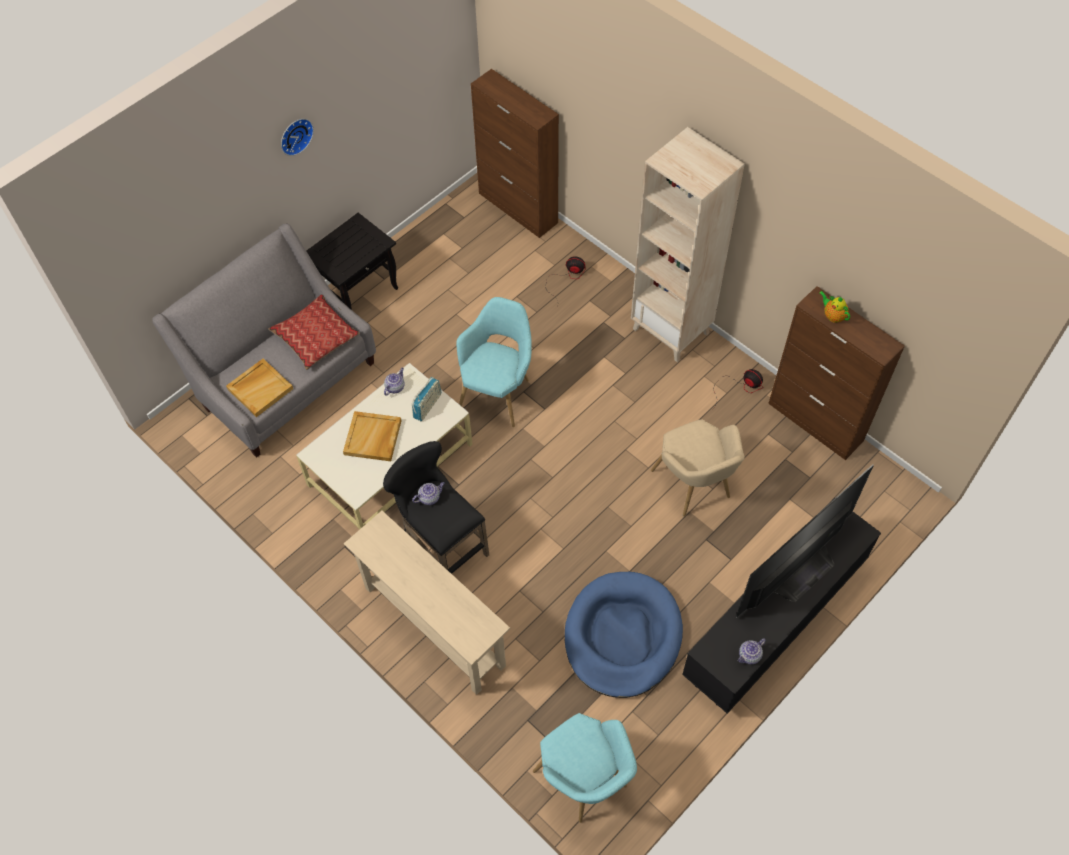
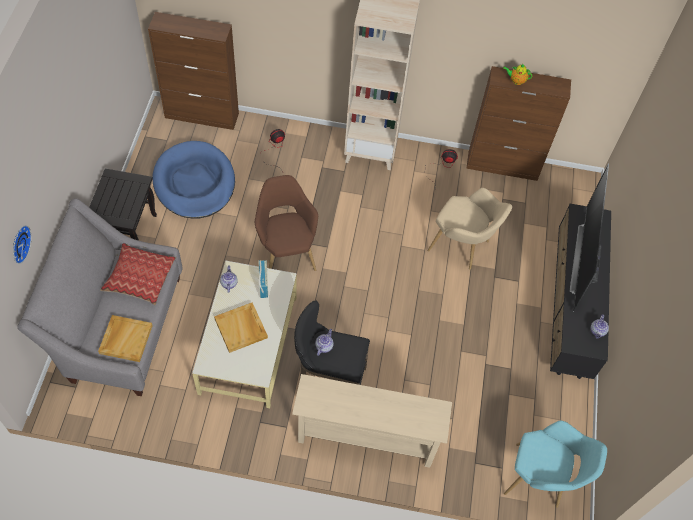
camera: 40 degrees left, 0 degrees up
wall clock [281,119,314,156] -> wall clock moved to [13,225,32,264]
turquoise armchair [456,297,532,427] -> brown armchair [255,175,318,271]
blue dog bed [565,572,683,698] -> blue dog bed moved to [153,141,235,219]

